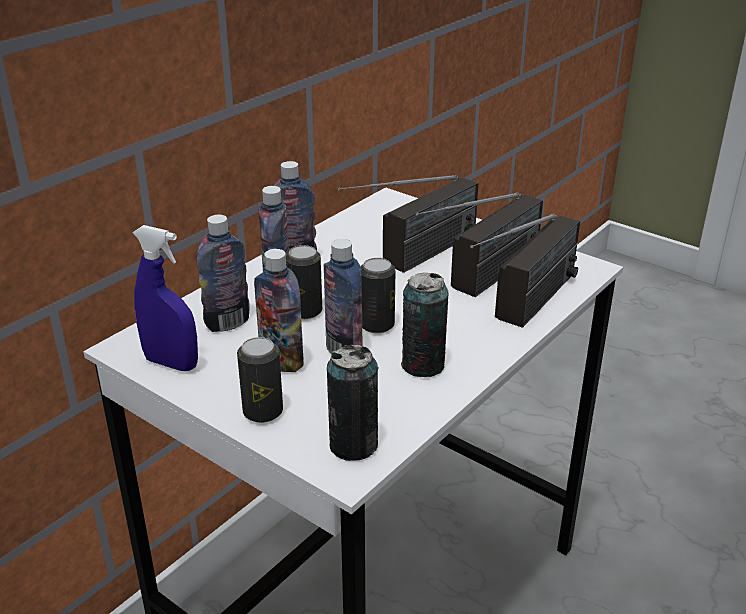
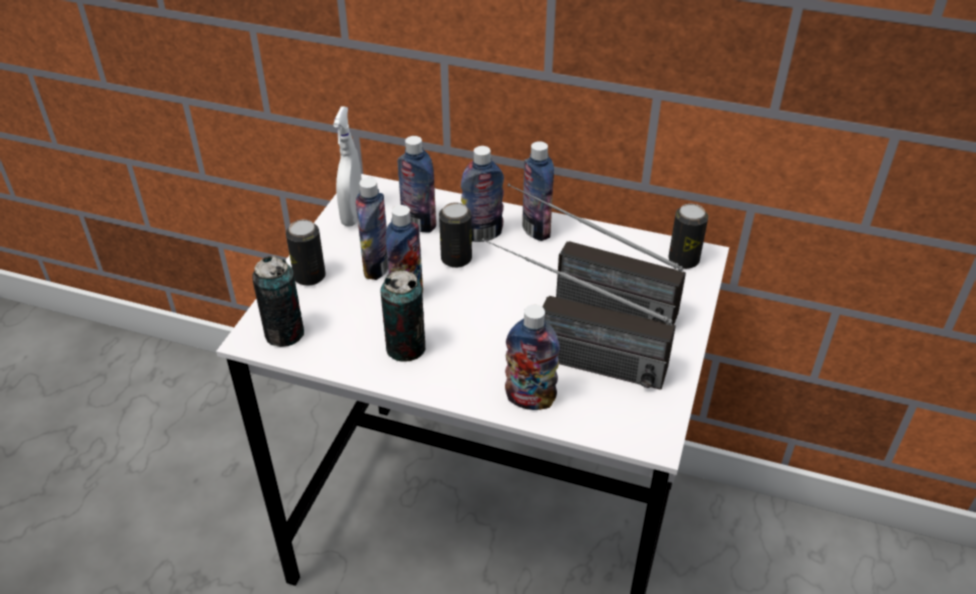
camera: 70 degrees right, 10 degrees up
blue spray bottle [132,225,198,371] -> white spray bottle [333,106,362,227]
can [360,258,395,333] -> can moved to [668,204,708,269]
radio [470,214,580,328] -> bottle [505,305,560,410]

